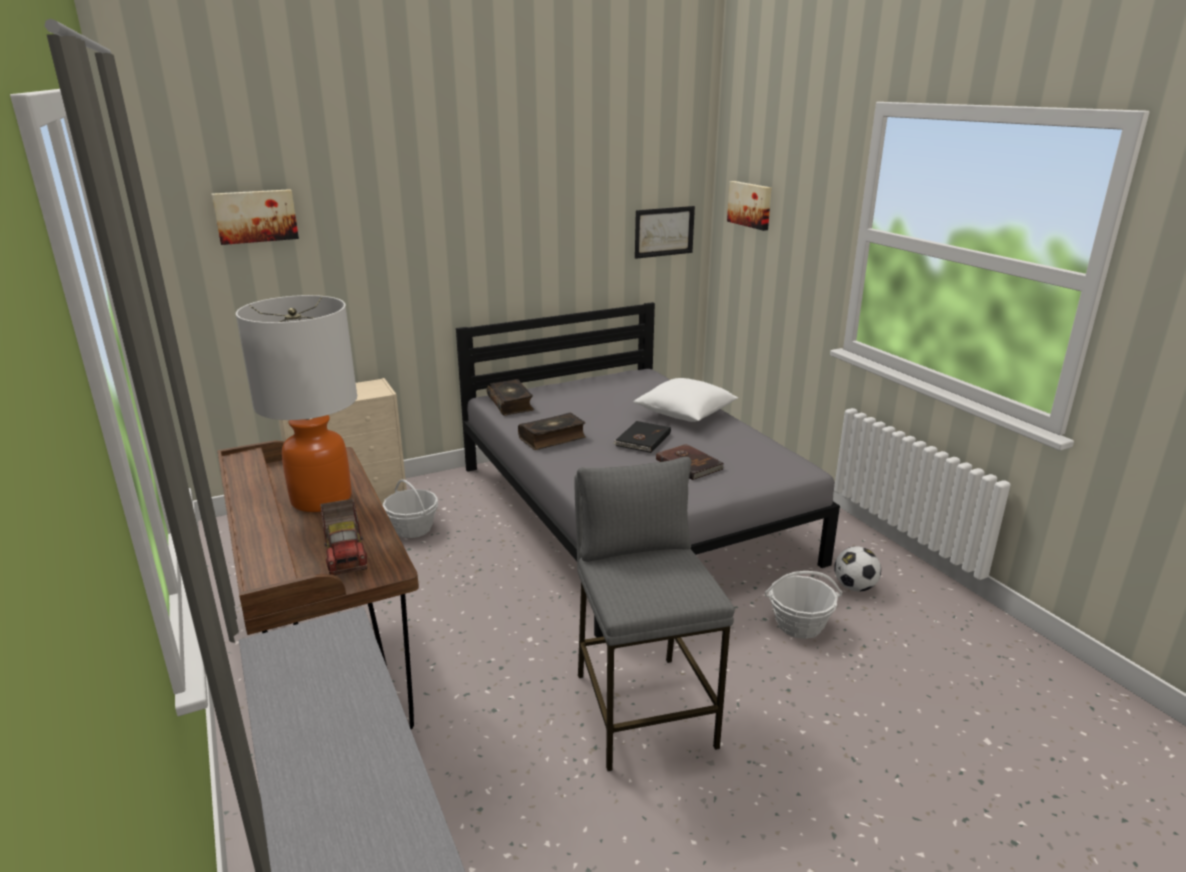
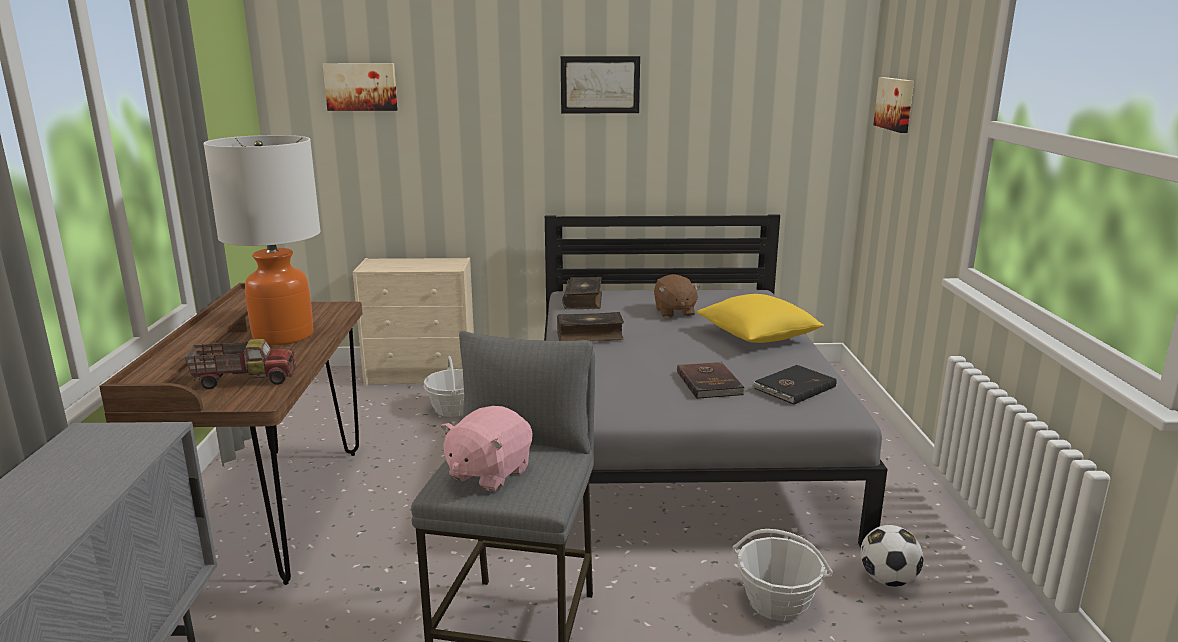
camera: 25 degrees right, 5 degrees down
toy truck [320,499,367,575] -> toy truck turned 105 degrees counterclockwise [185,339,296,389]
black book [613,421,671,453] -> black book moved to [751,365,836,405]
white pillow [633,378,738,422] -> yellow pillow [697,294,824,343]
picture [635,206,695,259] -> picture moved to [561,56,640,113]
none -> pink plush toy [441,406,532,492]
none -> brown plush toy [654,274,700,318]

